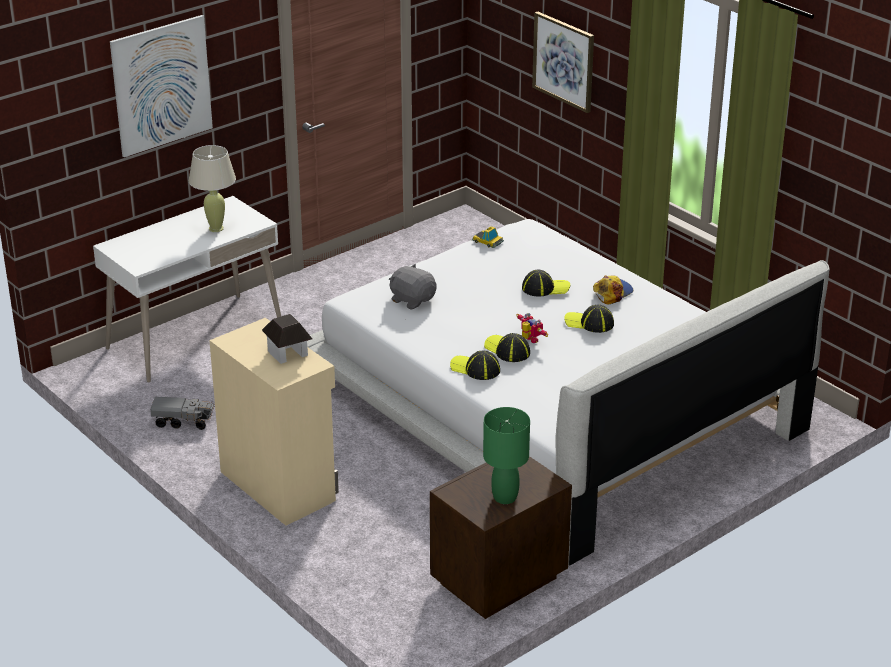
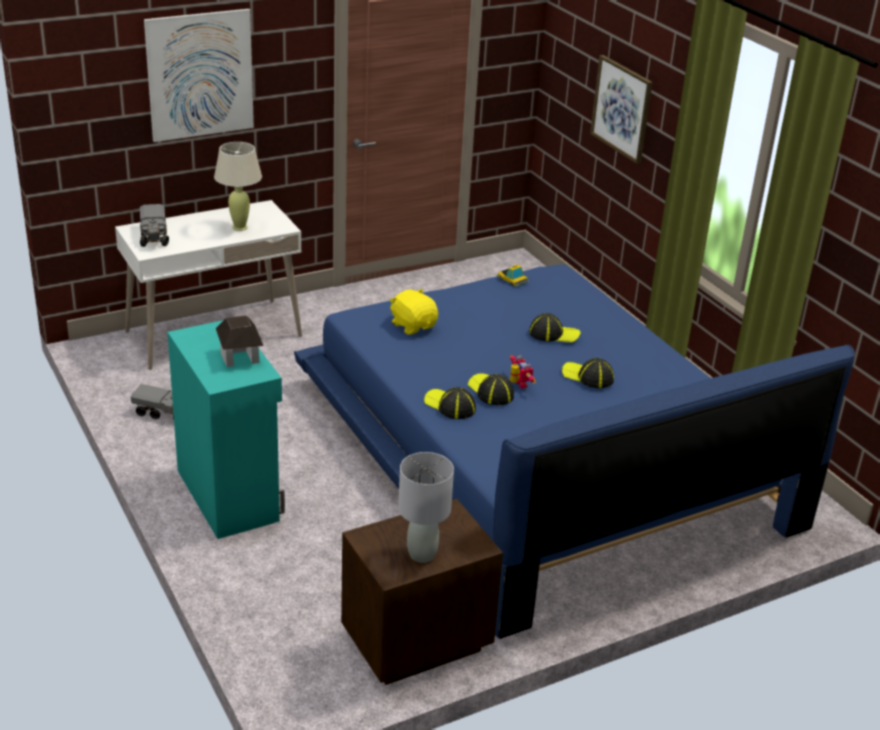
camera: 10 degrees right, 0 degrees up
beige cabinet [209,318,339,526] -> turquoise cabinet [167,320,285,539]
white bed [307,219,830,566] -> blue bed [294,264,855,639]
grey plush toy [389,264,437,310] -> yellow plush toy [389,289,438,335]
green table lamp [483,407,530,504] -> grey table lamp [398,452,454,563]
cap [593,275,633,304] -> none
none -> toy truck [140,204,169,247]

